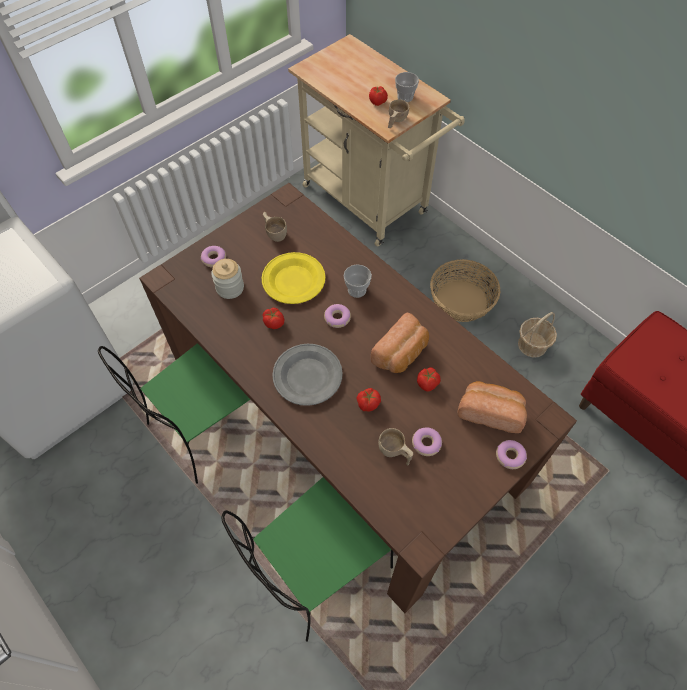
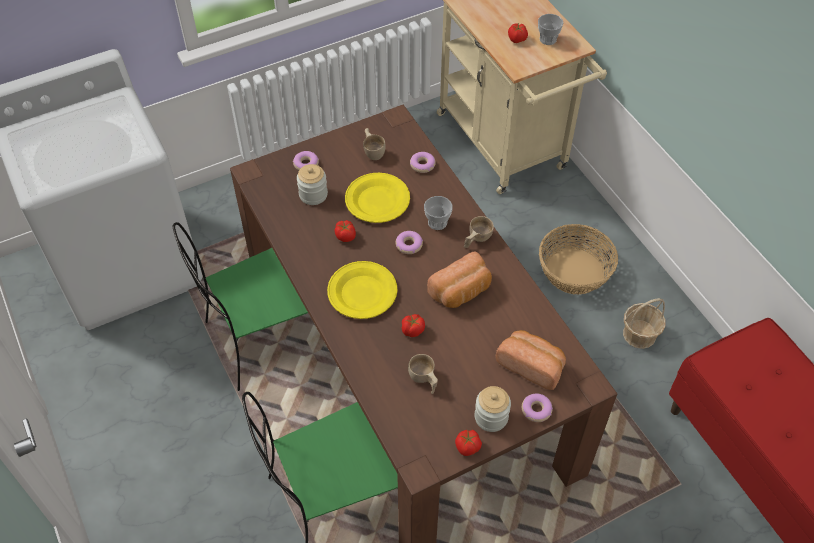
camera: 15 degrees right, 5 degrees down
grey plate [272,344,343,406] -> yellow plate [327,261,398,319]
beige cup [388,99,409,128] -> beige cup moved to [464,216,494,248]
donut [412,427,442,456] -> donut moved to [410,152,436,173]
tomato [417,367,441,392] -> tomato moved to [455,430,482,456]
none -> jar [475,386,511,432]

